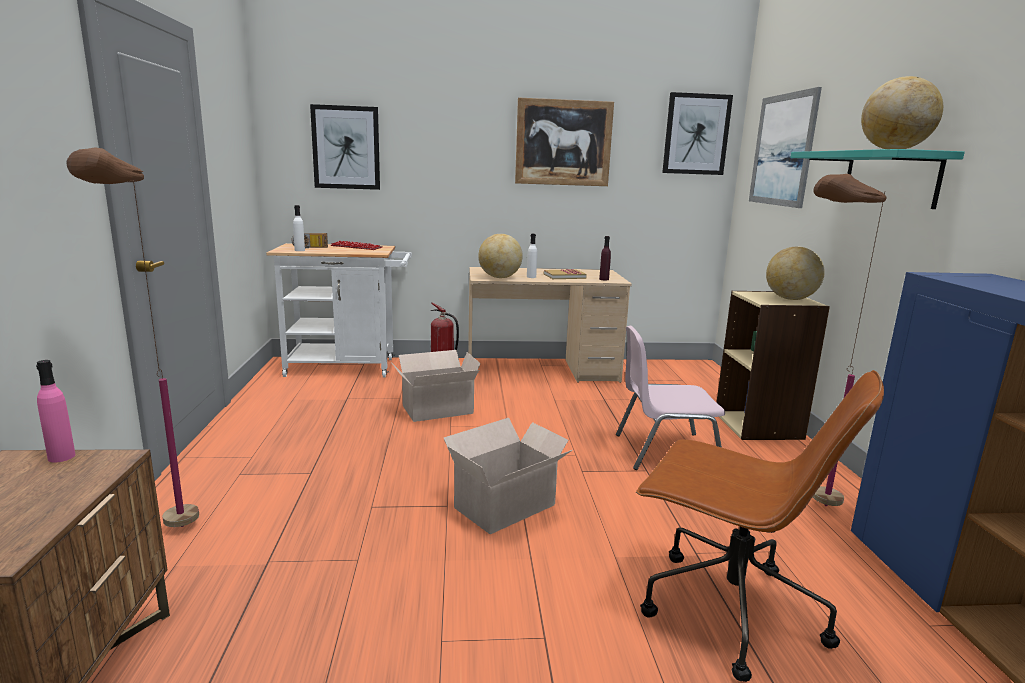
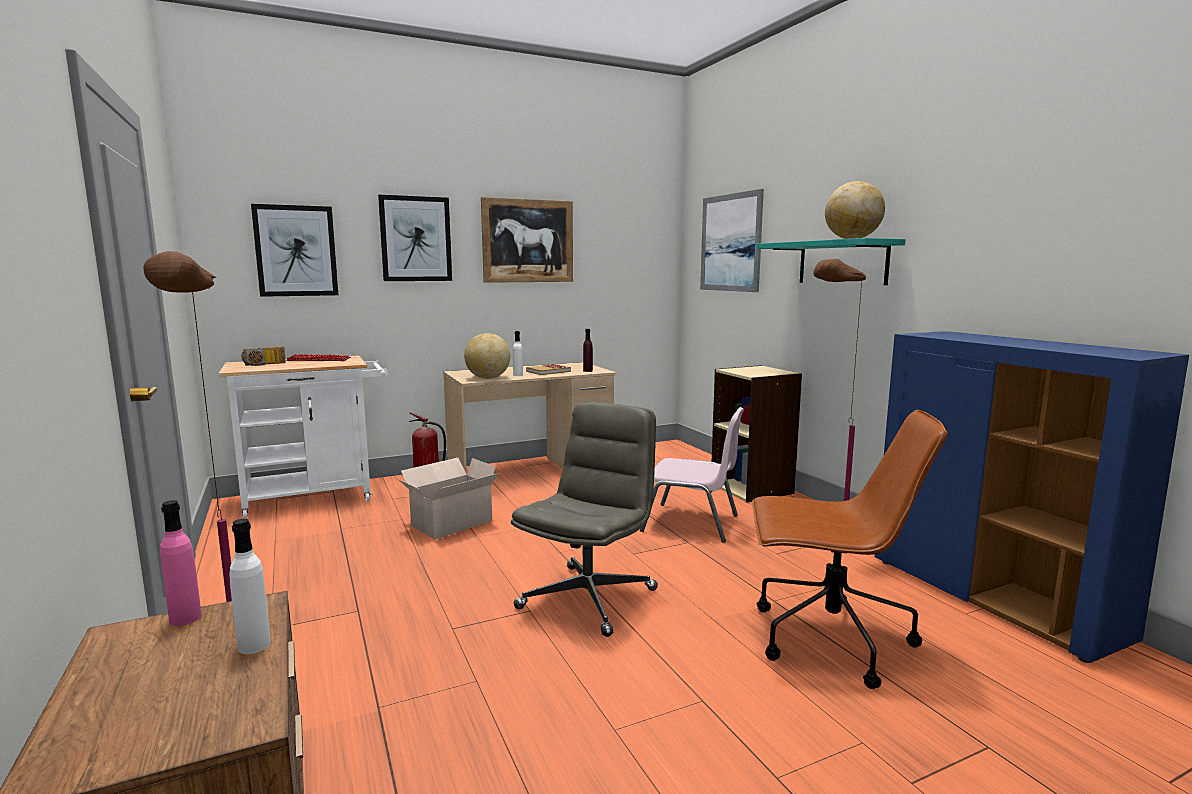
camera: 20 degrees left, 5 degrees down
white bottle [293,205,305,251] -> white bottle moved to [229,519,271,654]
cardboard box [444,418,572,534] -> grey office chair [511,402,658,637]
pink chair [616,325,725,470] -> pink chair turned 135 degrees counterclockwise [640,407,744,543]
picture [662,92,733,175] -> picture moved to [378,195,452,281]
globe [766,247,825,300] -> none

